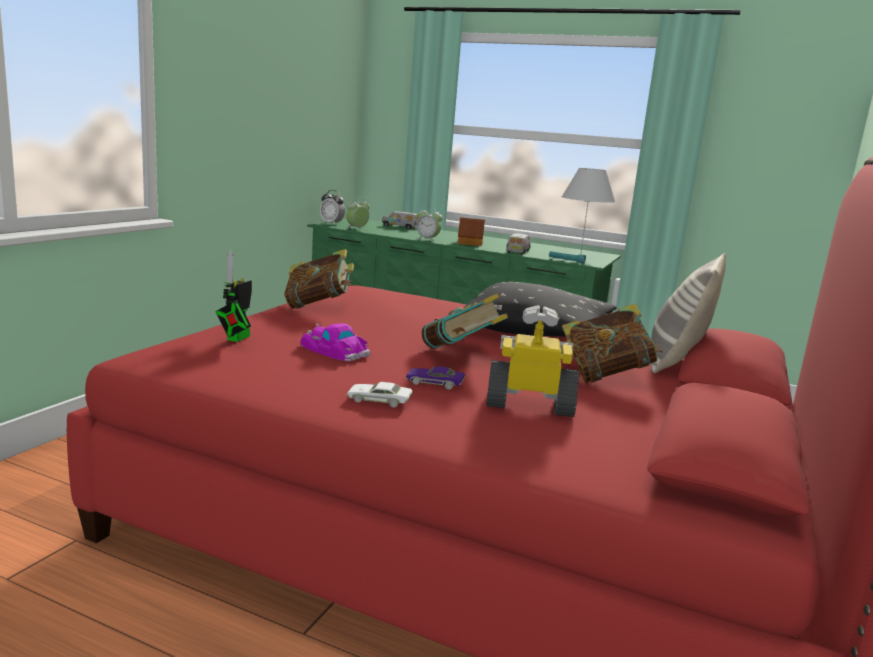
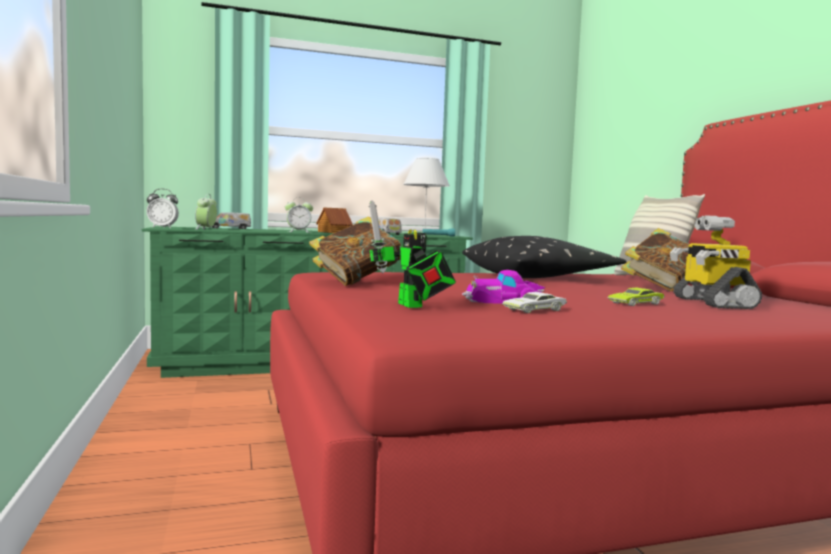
camera: 40 degrees left, 10 degrees down
white toy car [347,382,413,408] -> white toy car moved to [502,292,567,313]
purple toy car [406,366,466,390] -> green toy car [608,287,665,306]
book [422,294,508,349] -> none
toy robot [486,305,579,417] -> toy robot turned 60 degrees counterclockwise [670,215,762,309]

